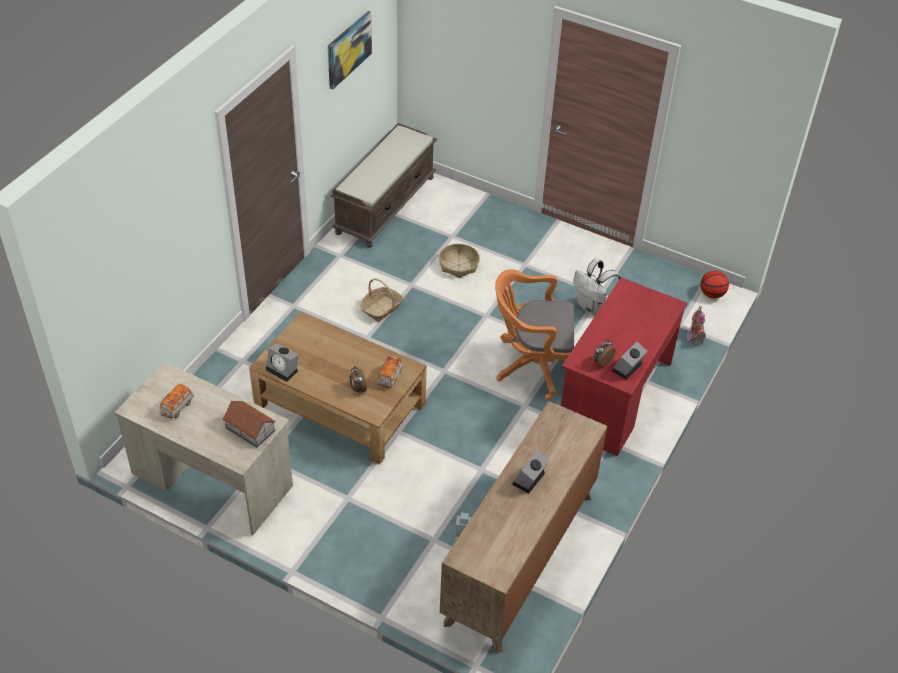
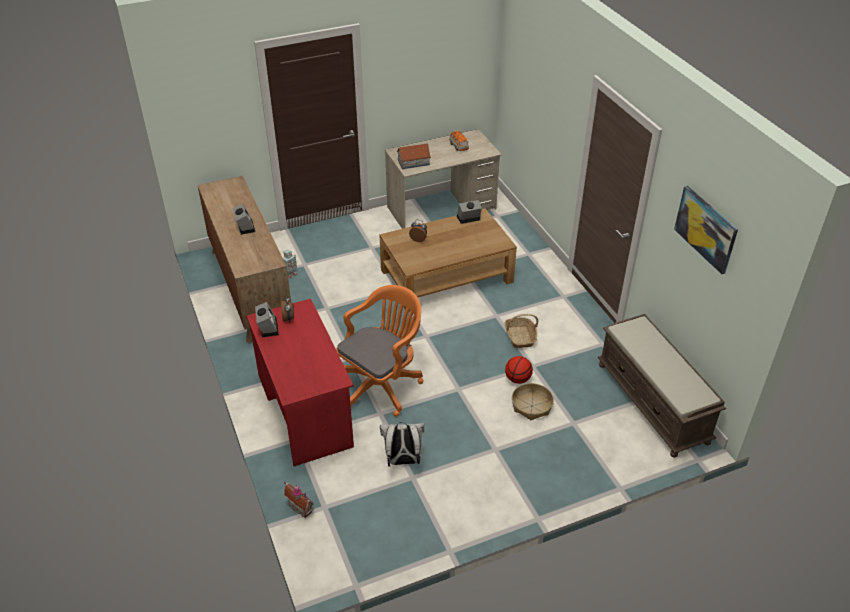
camera: 130 degrees right, 5 degrees down
toy car [377,355,402,388] -> none
basketball [700,271,729,299] -> basketball moved to [505,356,533,384]

